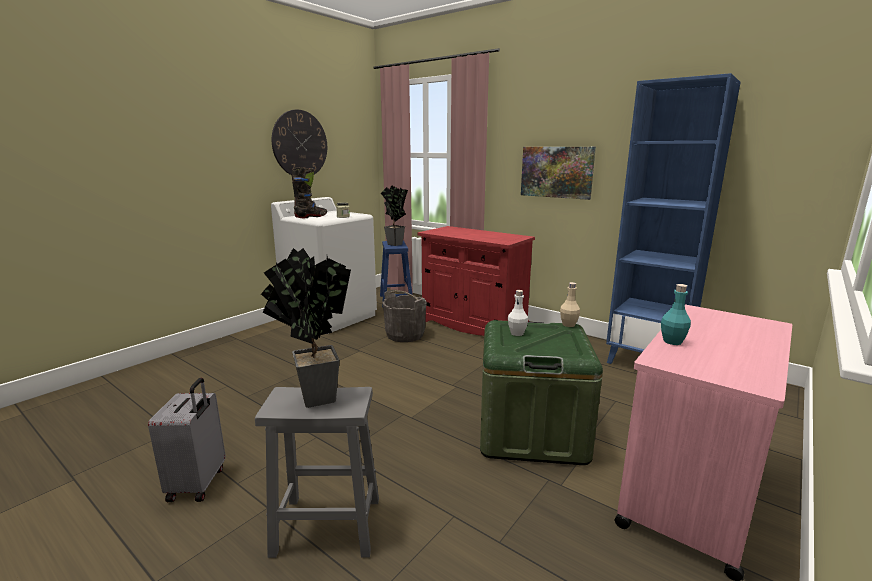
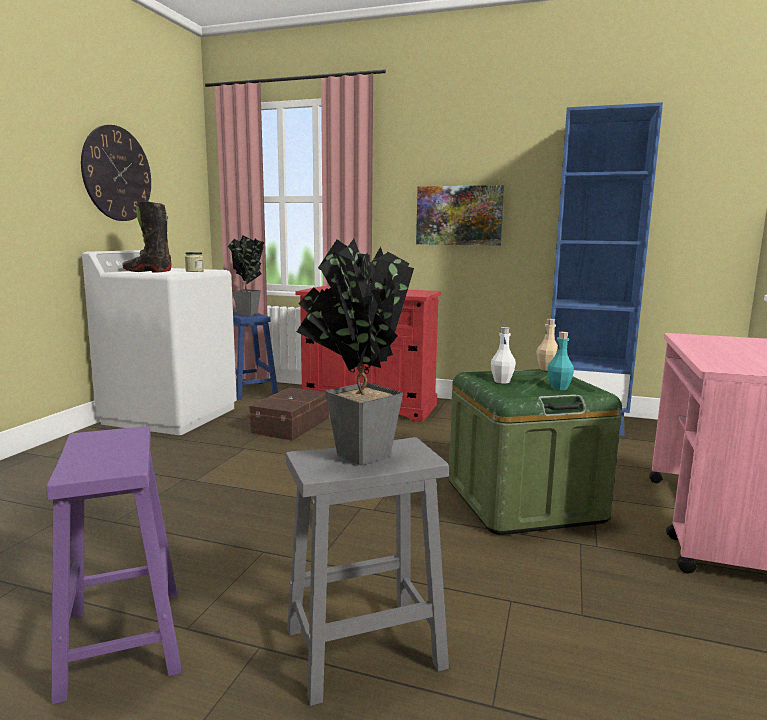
camera: 20 degrees left, 5 degrees down
grey suitcase [148,378,226,502] -> purple stool [47,426,181,705]
black boot [292,167,327,218] -> black boot turned 105 degrees counterclockwise [122,201,171,272]
grey bucket [382,290,427,342] -> brown storage box [249,388,329,440]
turquoise bottle [661,284,691,345] -> turquoise bottle moved to [548,332,574,390]

